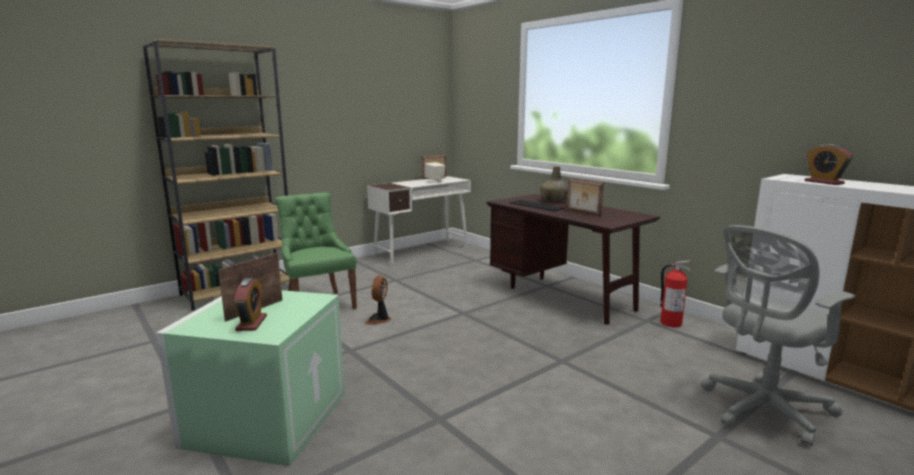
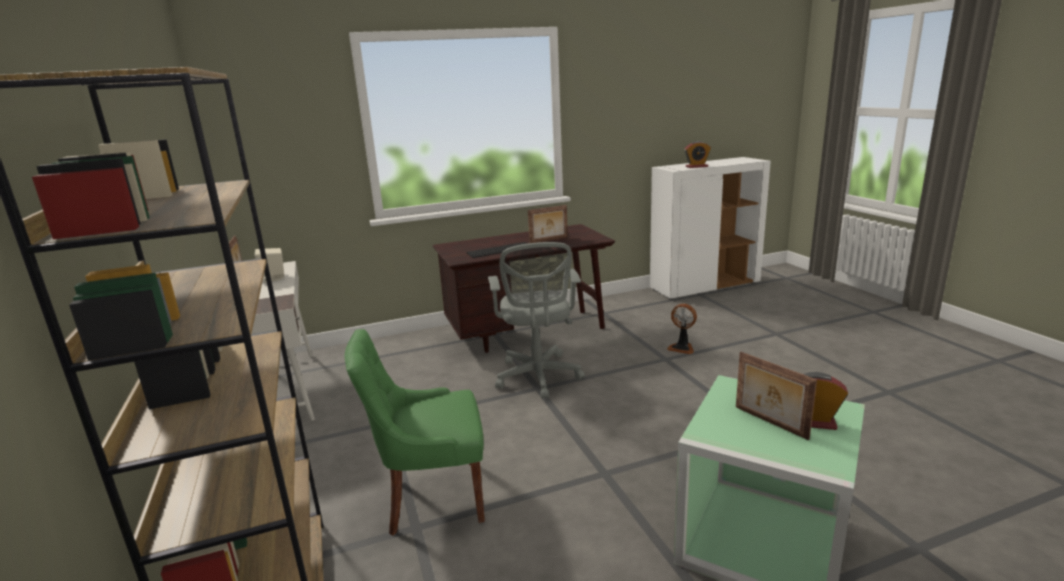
camera: 70 degrees left, 5 degrees up
fan [365,276,391,325] -> fan moved to [667,303,697,354]
green bottle [540,166,568,202] -> none
fire extinguisher [660,260,691,328] -> none
grey office chair [701,225,856,447] -> grey office chair moved to [488,242,585,399]

